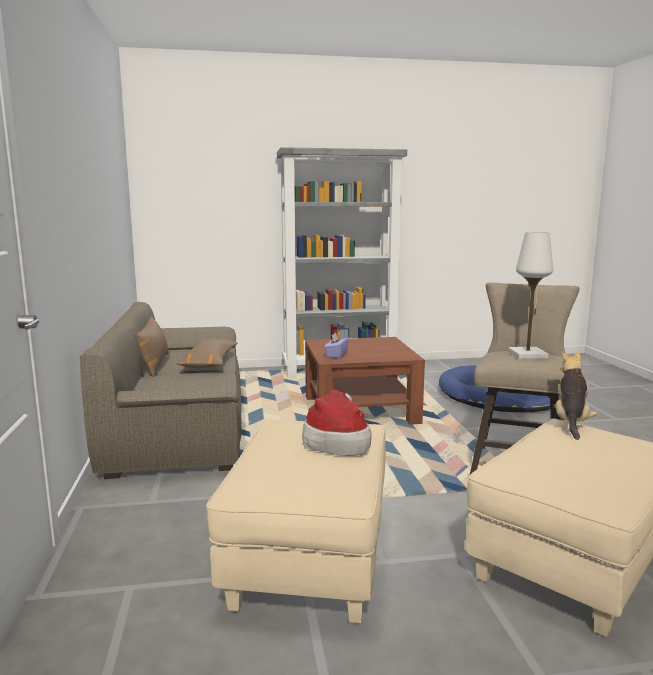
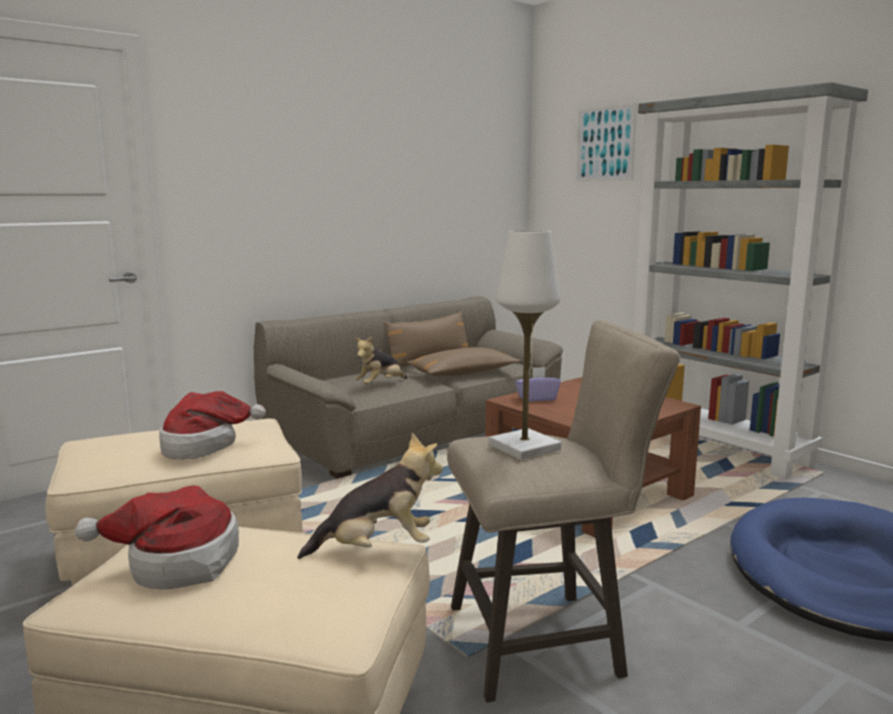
camera: 60 degrees right, 0 degrees up
none -> hat [75,485,239,590]
none -> plush toy [354,336,407,384]
none -> picture [576,103,637,181]

